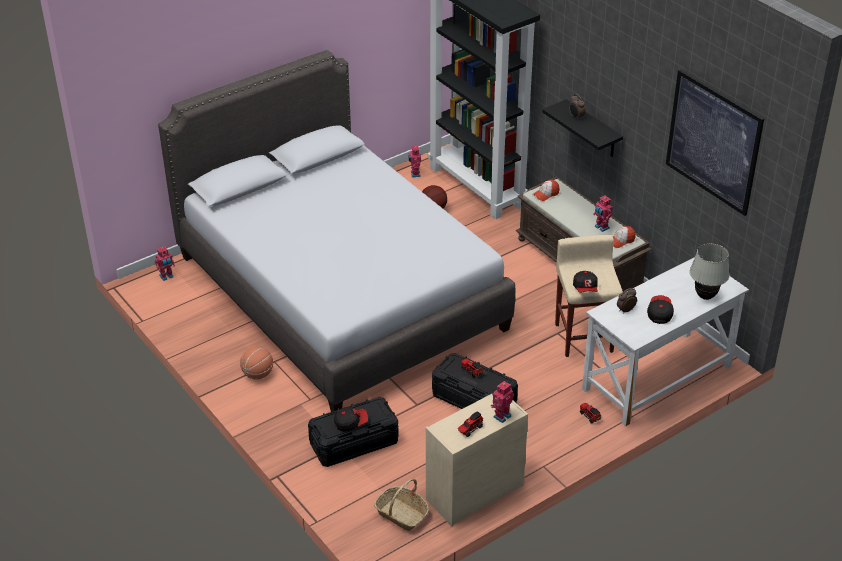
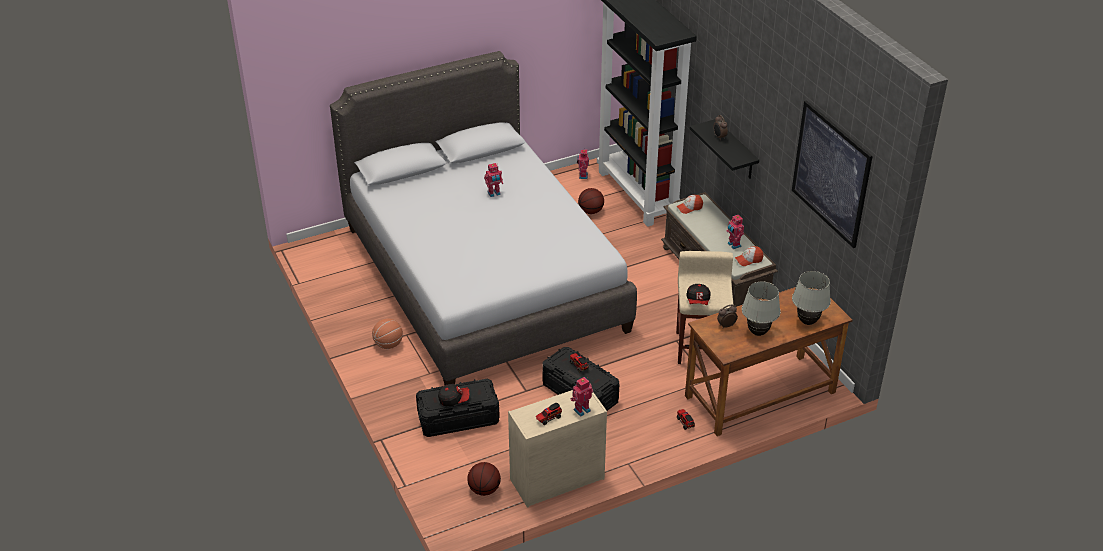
camera: 10 degrees right, 0 degrees up
toy robot [155,246,175,281] -> toy robot moved to [484,163,503,197]
basket [374,479,429,531] -> basketball [467,462,501,496]
white desk [582,257,749,426] -> brown desk [685,287,852,436]
cap [647,295,674,324] -> white table lamp [742,281,780,336]

